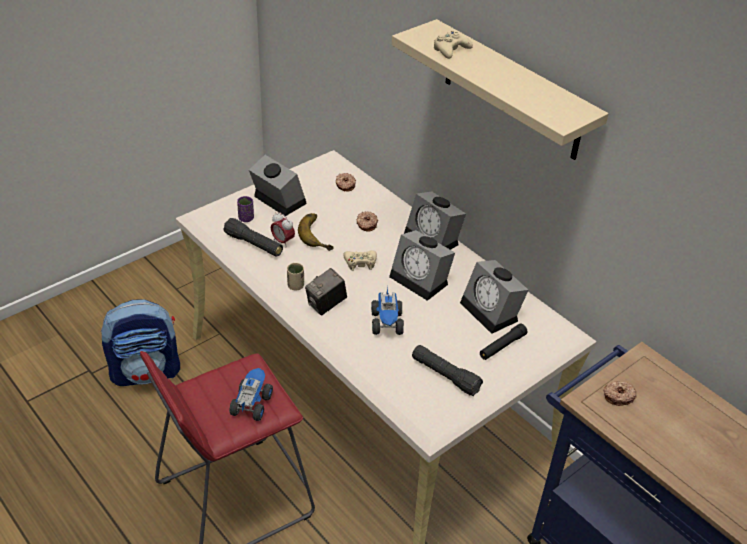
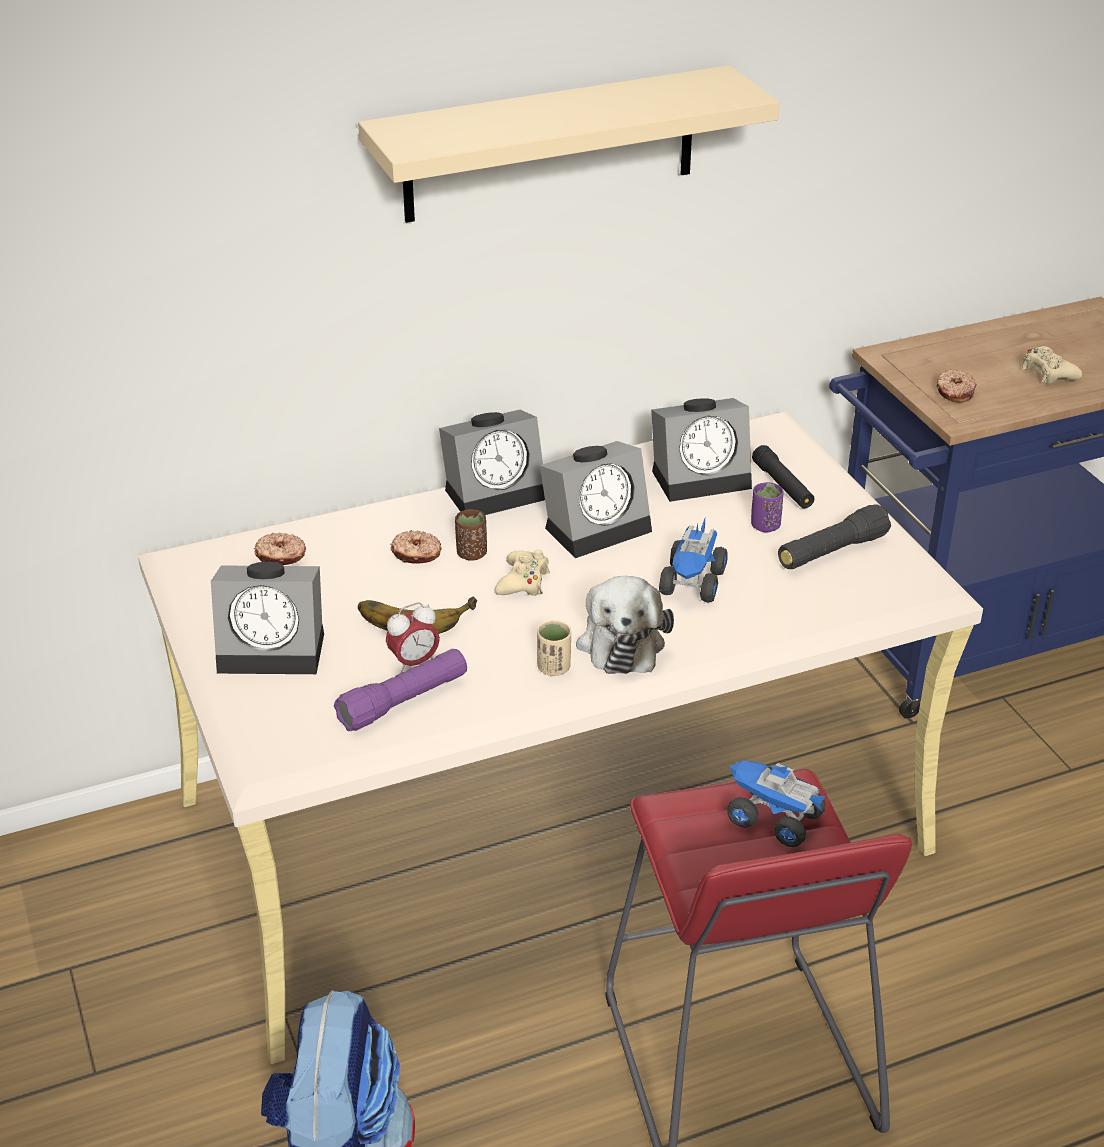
camera: 70 degrees left, 5 degrees down
black flashlight [223,218,283,257] -> purple flashlight [334,649,467,731]
purple cup [237,196,254,222] -> purple cup moved to [751,482,784,532]
alarm clock [249,155,307,216] -> alarm clock turned 150 degrees counterclockwise [211,562,324,674]
camera [305,268,347,315] -> plush toy [576,576,674,674]
toy truck [371,286,404,335] -> toy truck turned 90 degrees clockwise [659,519,727,603]
beige game controller [434,31,473,59] -> beige game controller moved to [1022,346,1082,384]
none -> brown cup [455,509,487,561]

